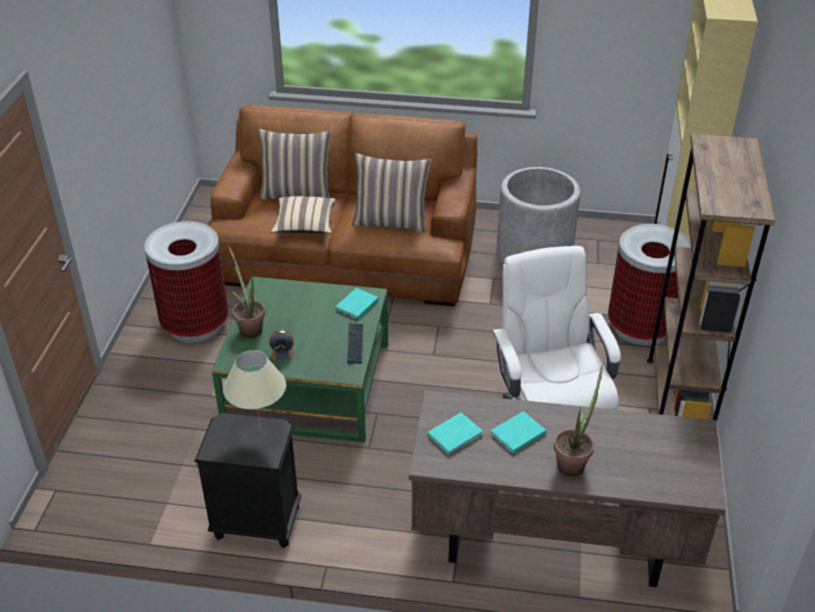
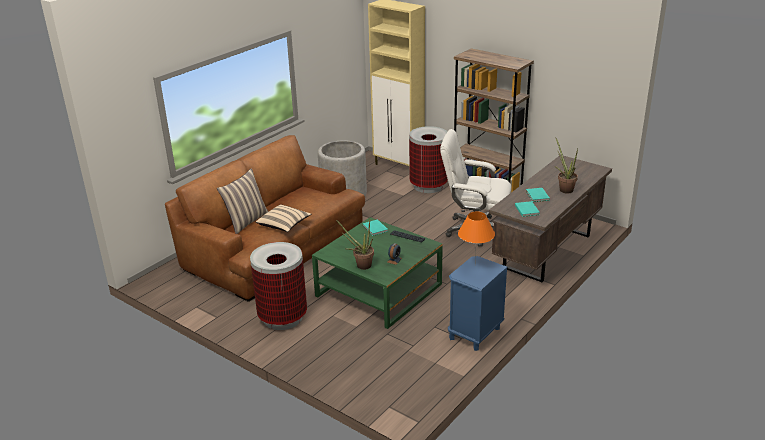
camera: 60 degrees left, 10 degrees down
black nightstand [194,413,301,548] -> blue nightstand [448,256,508,351]
beige table lamp [223,350,286,432] -> orange table lamp [458,212,495,260]
pillow [352,153,431,232] -> none

